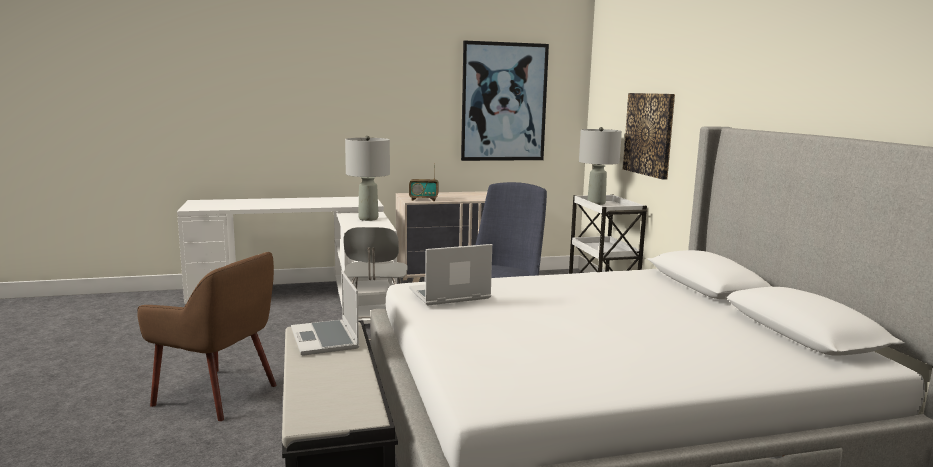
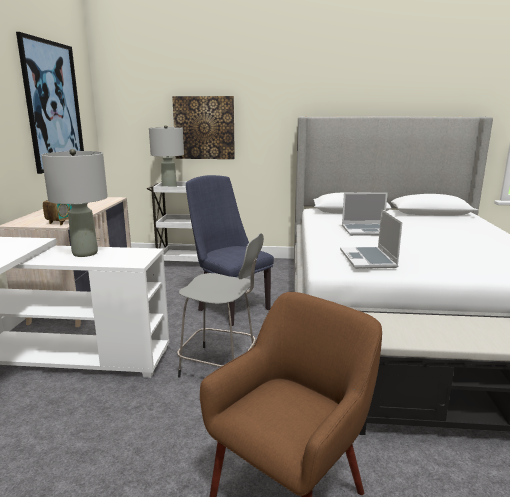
camera: 70 degrees left, 5 degrees up
laptop [291,270,359,356] -> laptop moved to [342,192,388,236]

